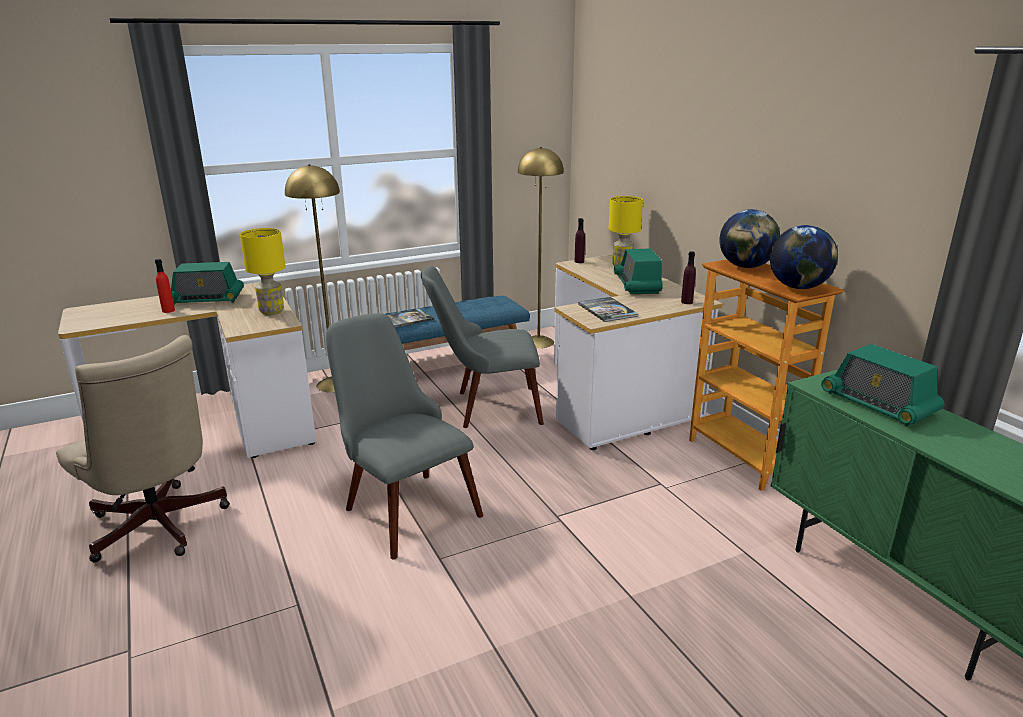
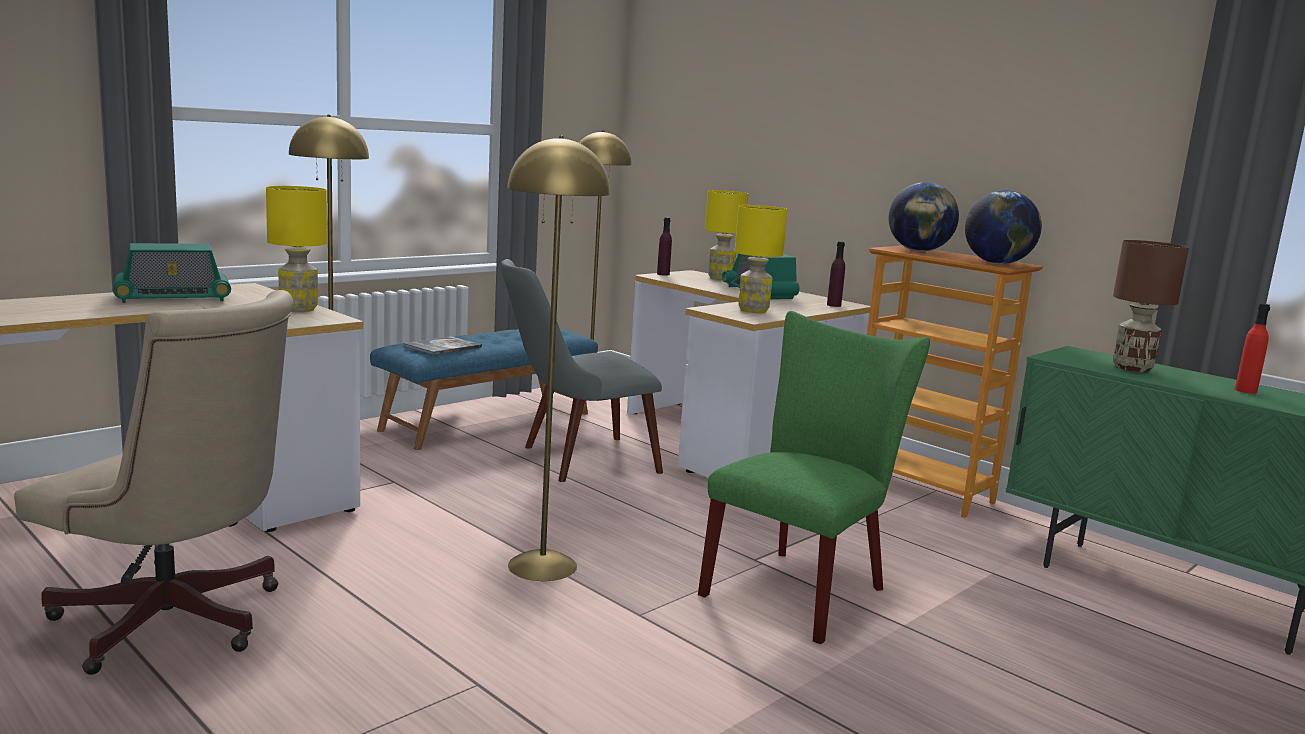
camera: 20 degrees left, 10 degrees down
red bottle [155,259,175,313] -> red bottle moved to [1235,303,1270,394]
grey chair [326,313,483,560] -> yellow floor lamp [508,135,610,581]
book [578,297,638,322] -> yellow table lamp [735,205,788,313]
radio [821,344,944,427] -> brown table lamp [1113,240,1189,373]
none -> green chair [698,311,930,644]

